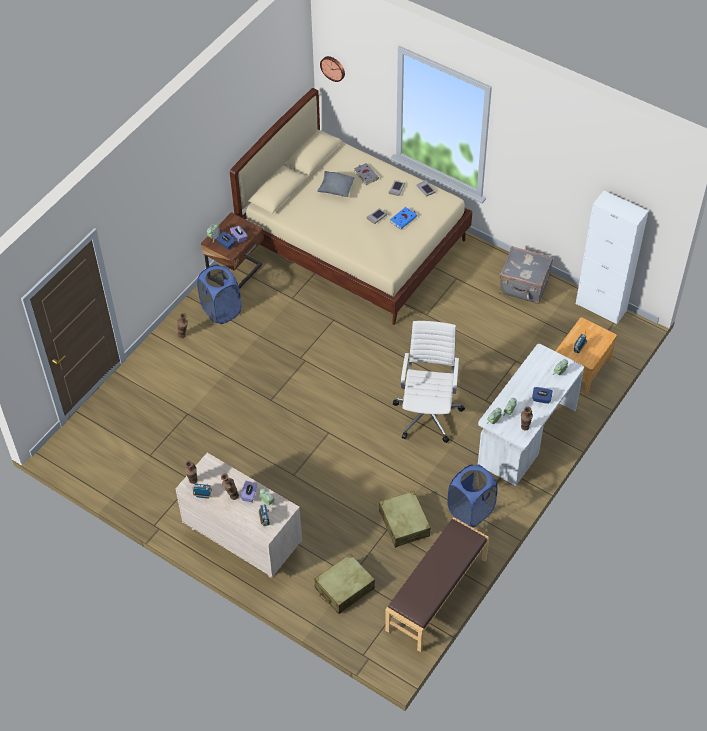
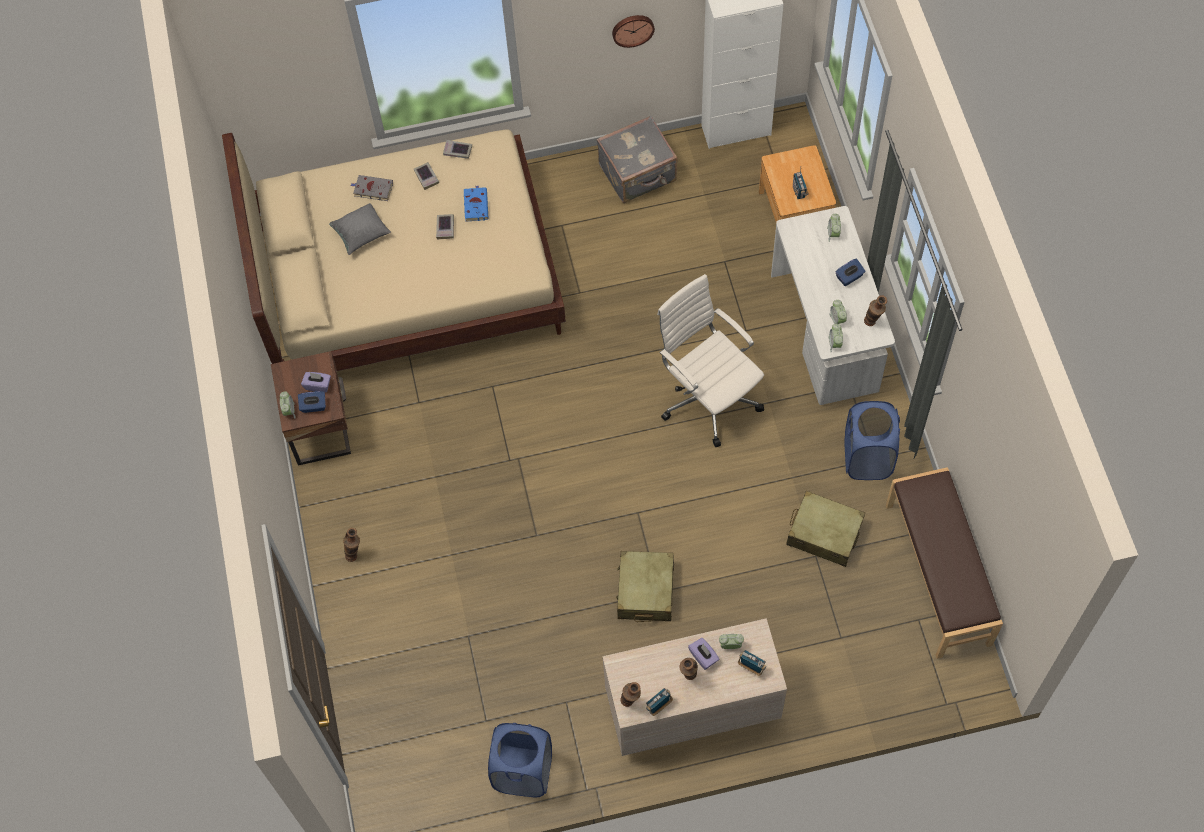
camera: 45 degrees left, 10 degrees up
blue laundry basket [197,265,241,324] -> blue laundry basket moved to [488,723,552,797]
beige suitcase [315,554,375,614] -> beige suitcase moved to [616,551,674,622]
wall clock [320,56,345,82] -> wall clock moved to [612,15,655,48]

